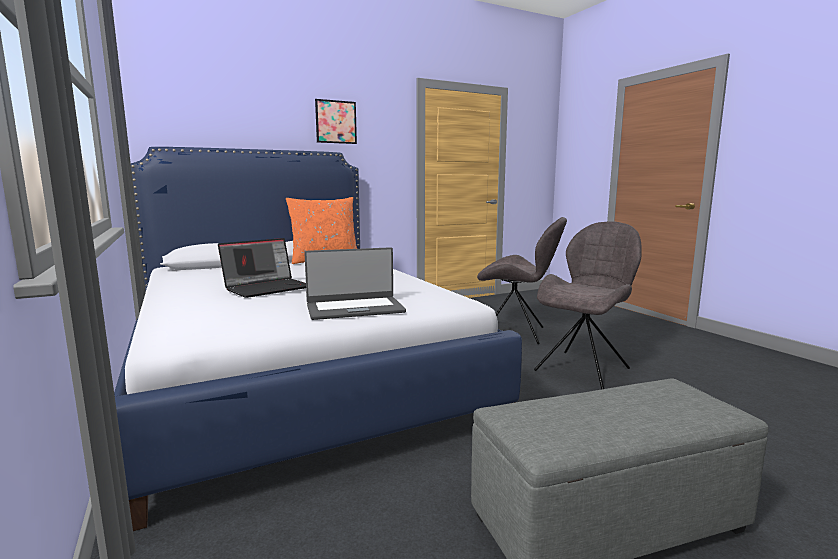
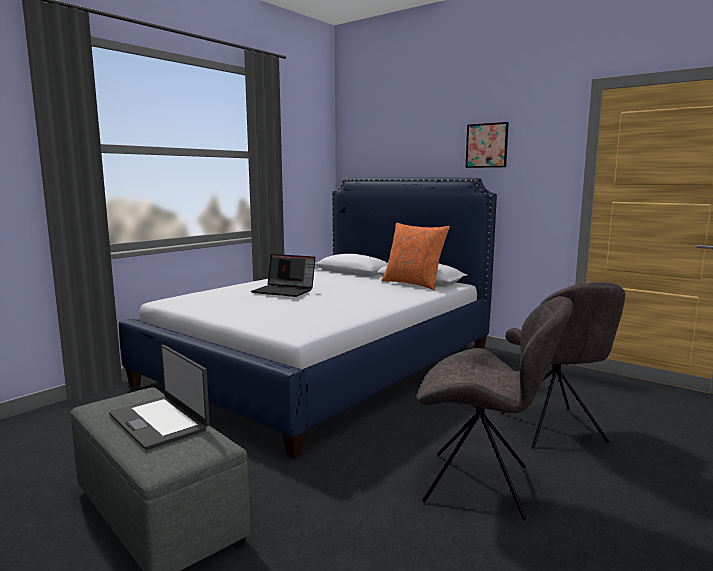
camera: 65 degrees right, 0 degrees up
laptop [304,247,406,320] -> laptop moved to [109,345,210,450]

